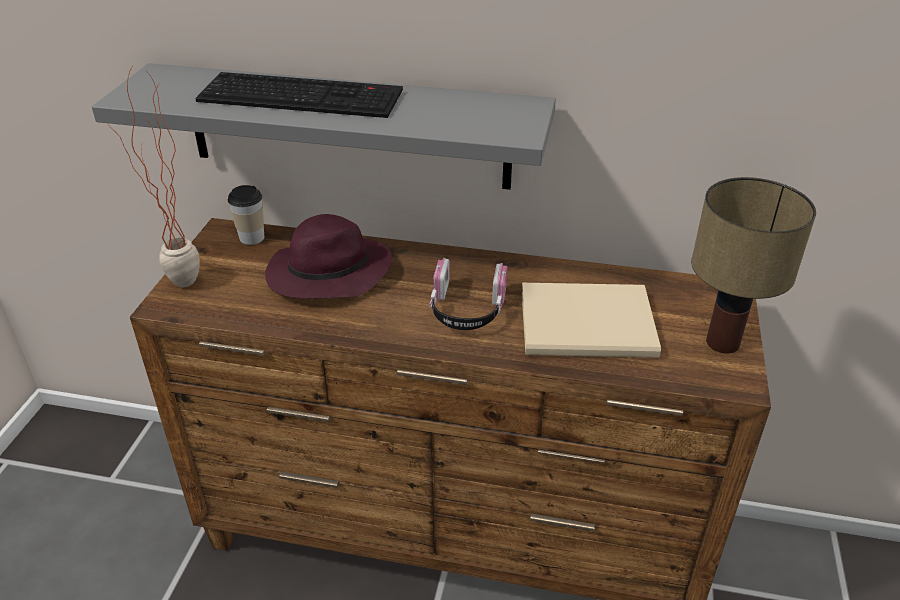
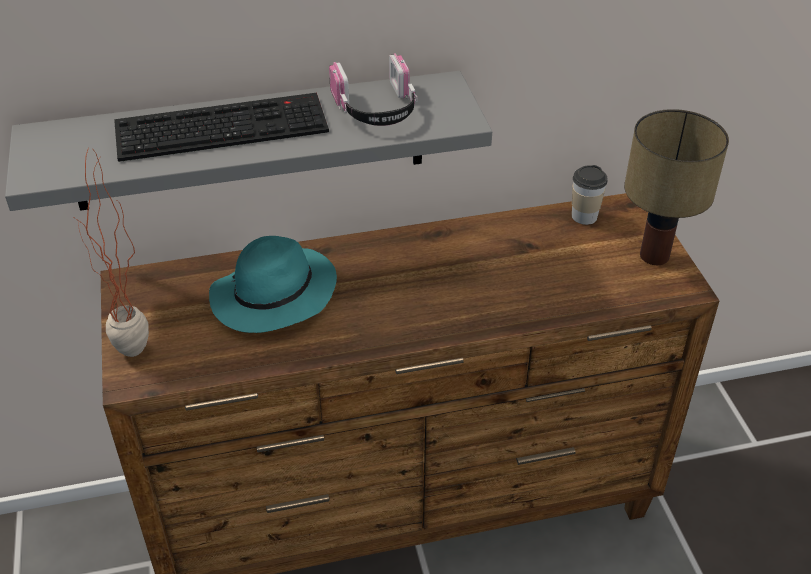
camera: 25 degrees left, 5 degrees up
cup [228,185,264,245] -> cup moved to [572,165,608,225]
purple hat [265,214,392,298] -> turquoise hat [209,236,337,333]
headphones [430,258,507,330] -> headphones moved to [329,53,417,126]
beige book [522,283,661,358] -> none

